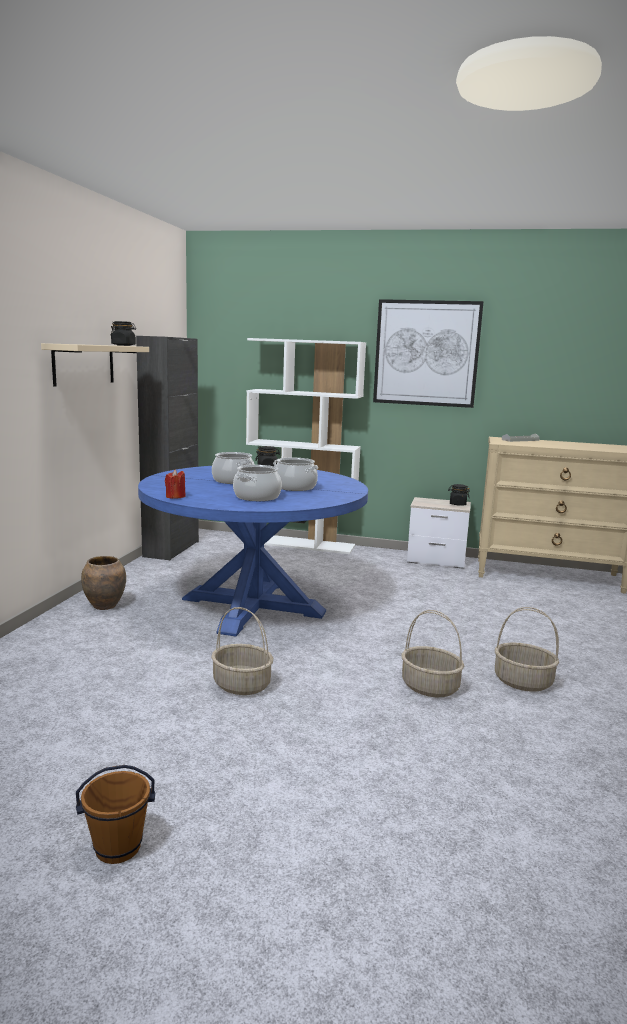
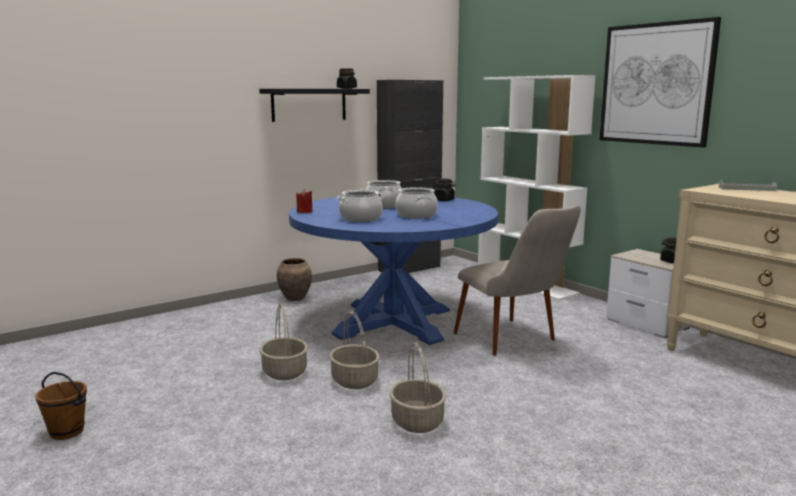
camera: 40 degrees right, 0 degrees up
beige shelf [41,343,149,387] -> black shelf [259,89,370,122]
basket [495,607,559,692] -> basket moved to [329,310,379,389]
none -> beige chair [454,205,581,356]

